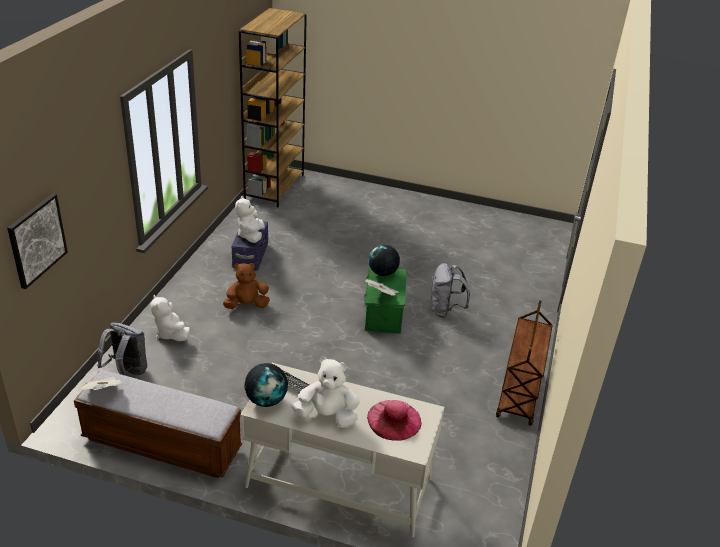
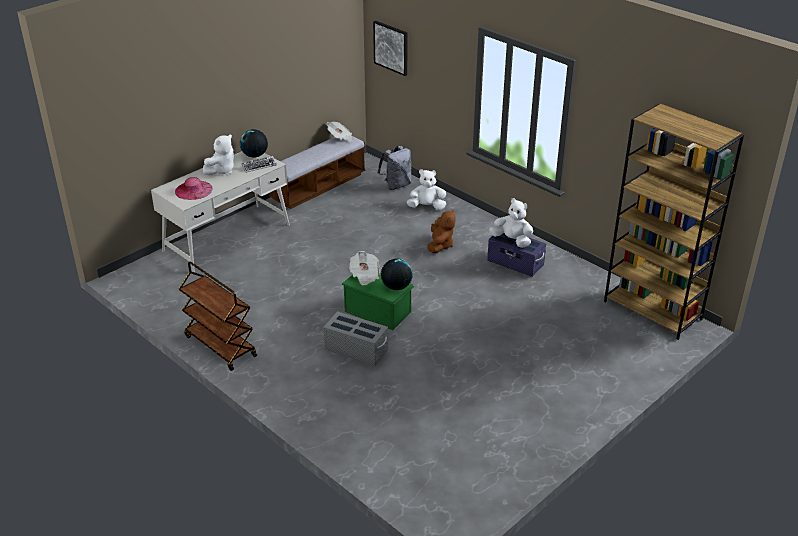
camera: 120 degrees right, 0 degrees up
grey backpack [430,263,470,317] -> grey storage box [323,311,388,366]

